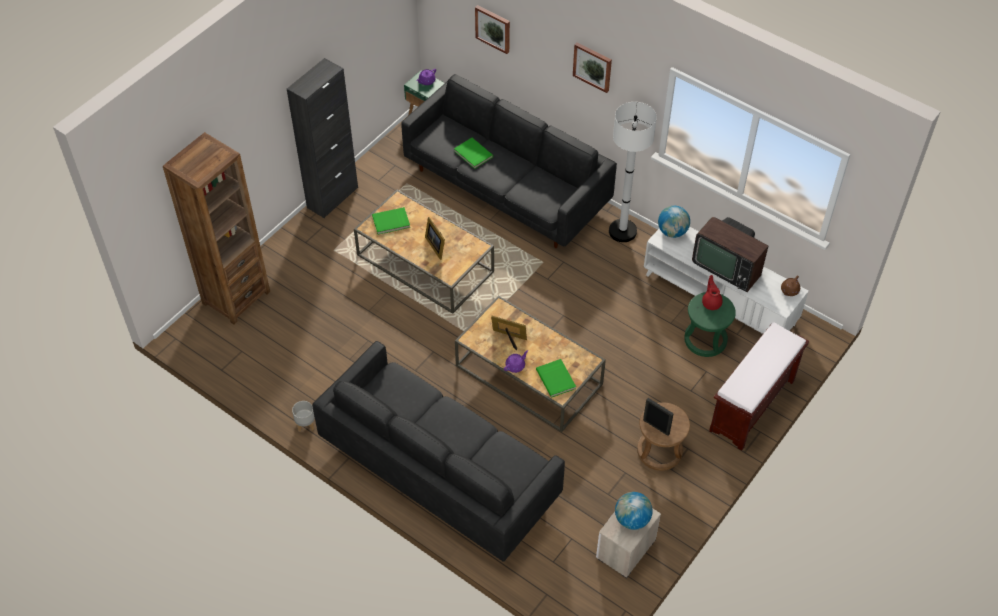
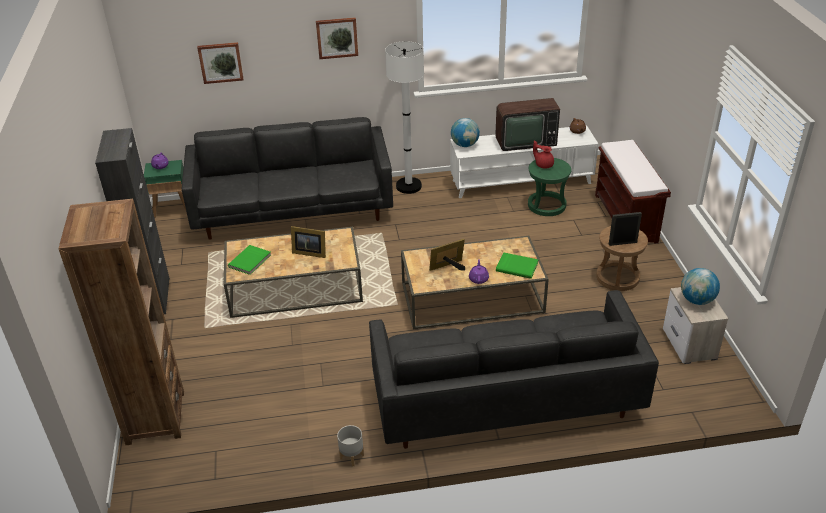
camera: 45 degrees left, 15 degrees down
green book [454,138,493,169] -> none

